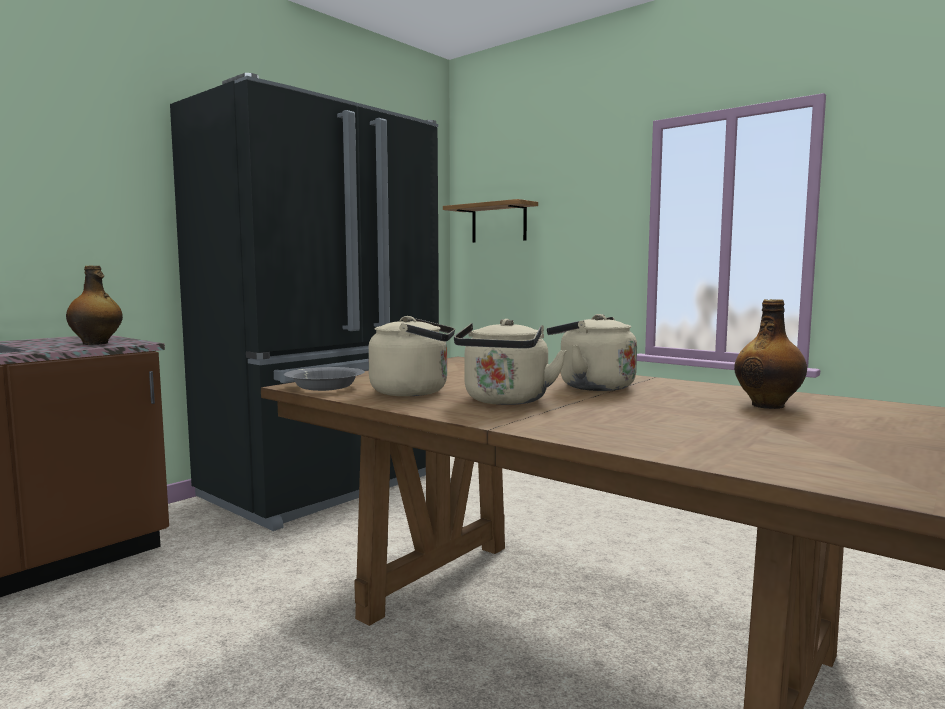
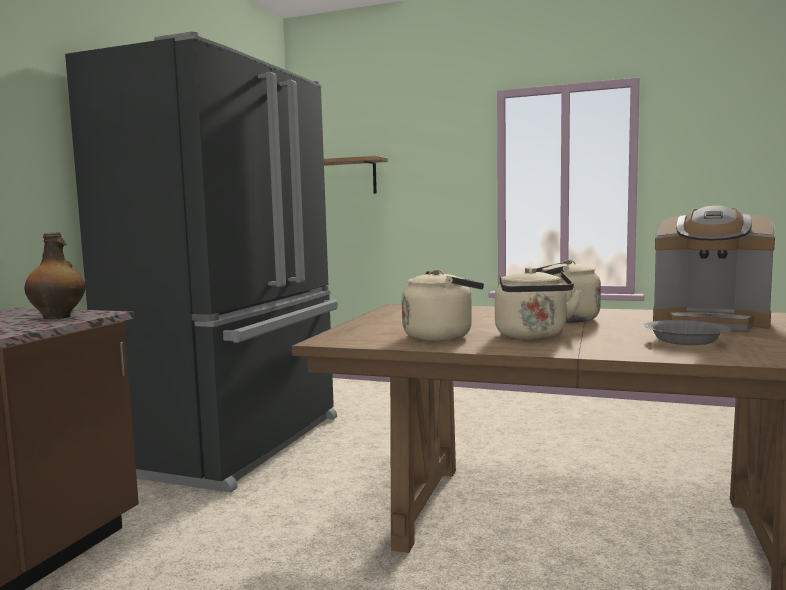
camera: 20 degrees left, 0 degrees up
grey bowl [284,367,365,391] -> grey bowl moved to [644,320,731,345]
bottle [734,299,807,409] -> coffee machine [653,206,775,330]

